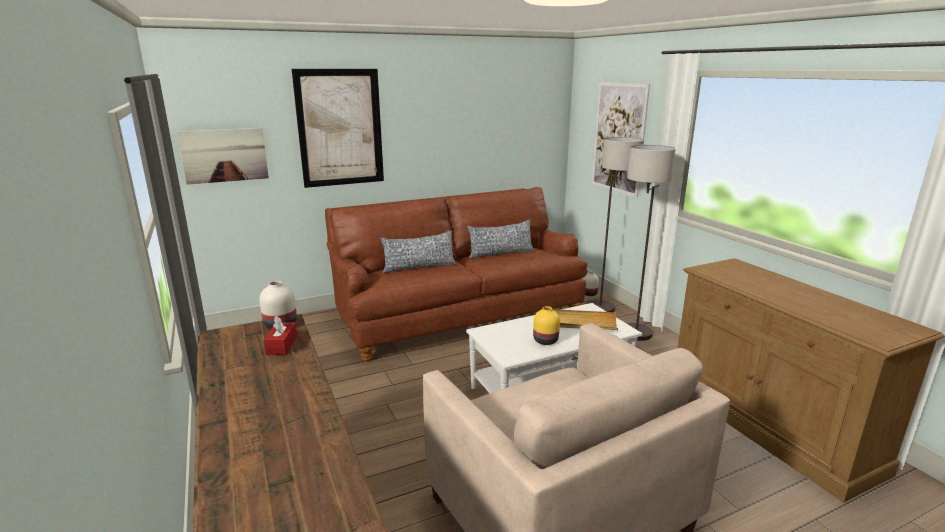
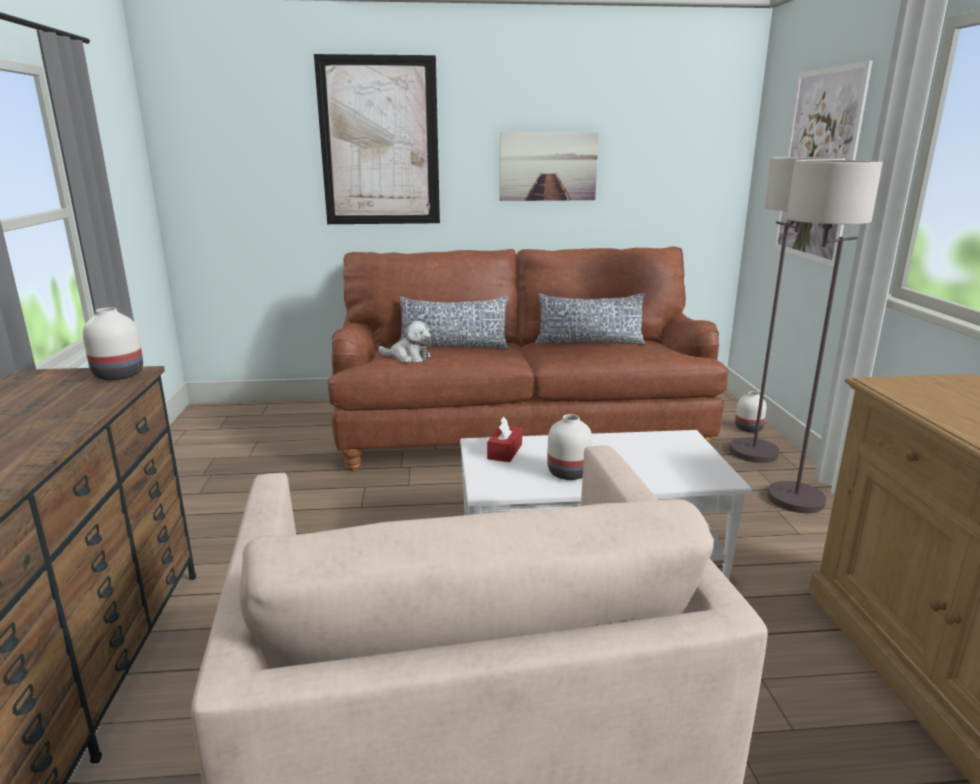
camera: 20 degrees right, 0 degrees up
picture [177,128,269,185] -> picture moved to [500,132,599,201]
red tissue box [263,316,297,355] -> red tissue box moved to [487,416,522,462]
yellow vase [533,306,560,345] -> white vase [547,414,592,480]
beige tray [553,309,618,330] -> none
none -> plush toy [378,321,431,363]

